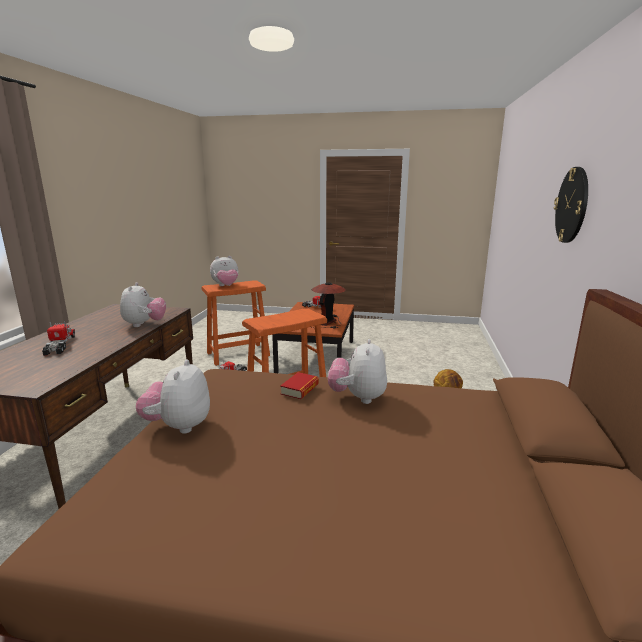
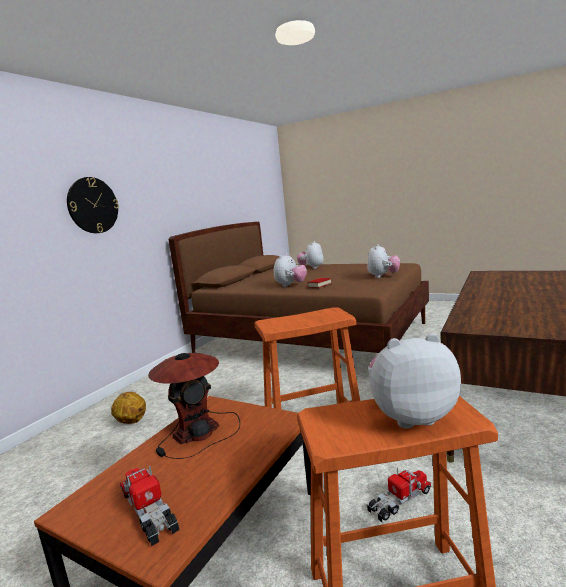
camera: 160 degrees left, 5 degrees down
toy truck [42,321,75,356] -> none
plush toy [120,283,166,327] -> plush toy moved to [297,241,324,269]

